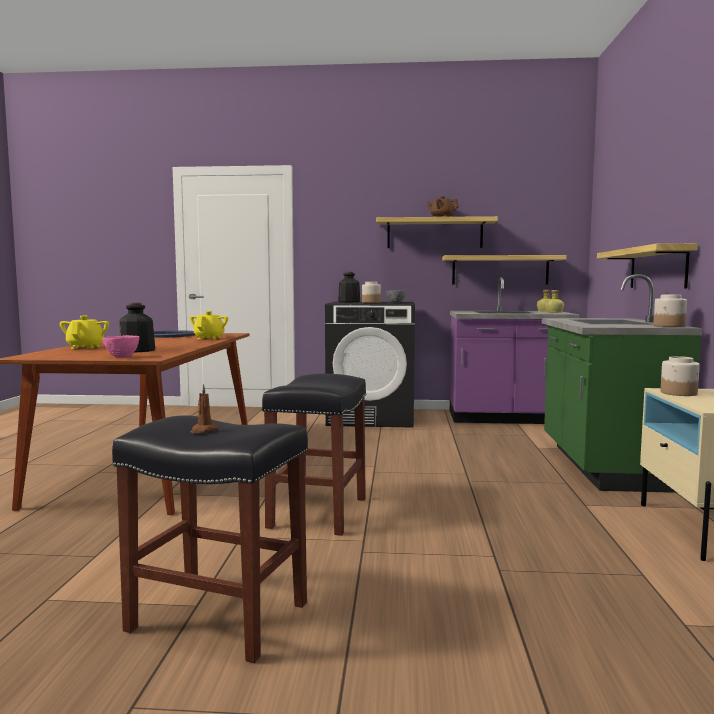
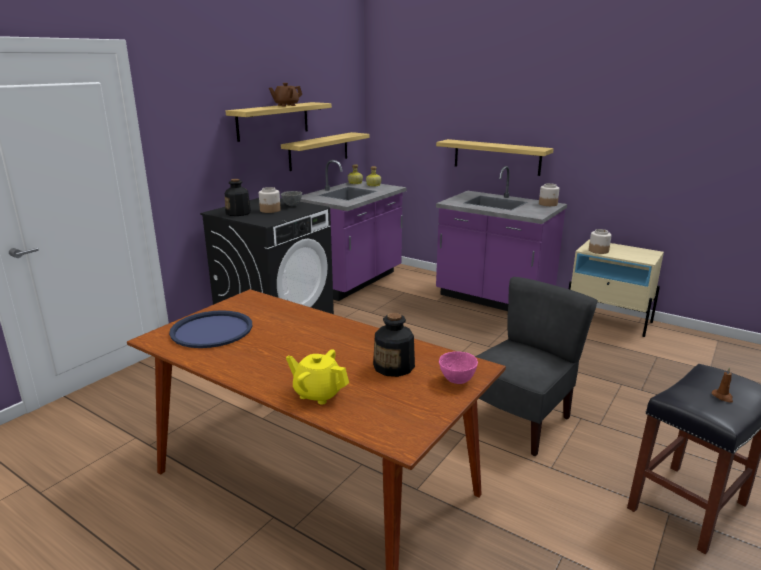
camera: 60 degrees left, 15 degrees up
yellow teapot [190,311,228,339] -> none
black stool [262,374,367,536] -> grey chair [475,277,598,456]
green counter [542,274,702,493] -> purple counter [436,166,567,311]

